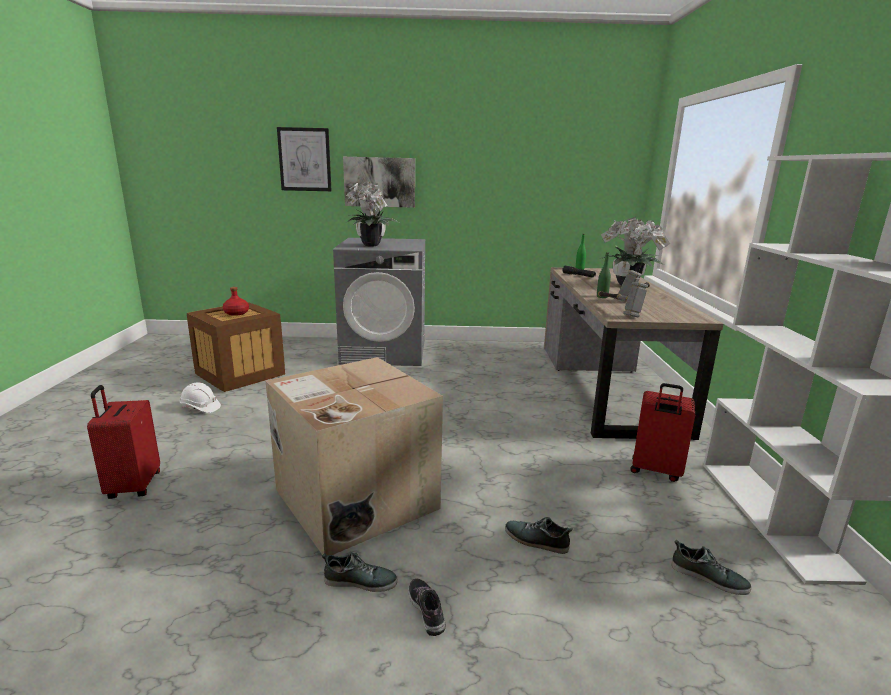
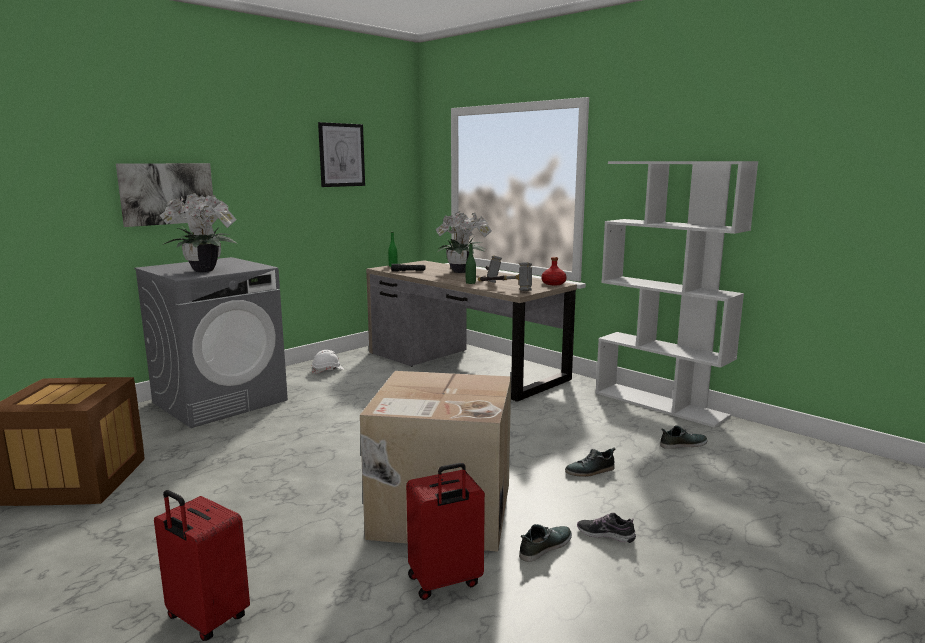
camera: 45 degrees left, 5 degrees down
white hard hat [180,382,221,413] -> white hard hat moved to [312,350,344,373]
red bottle [223,287,249,316] -> red bottle moved to [541,257,567,285]
picture [277,127,332,191] -> picture moved to [318,122,365,187]
red suitcase [631,383,695,482] -> red suitcase moved to [406,463,485,600]

